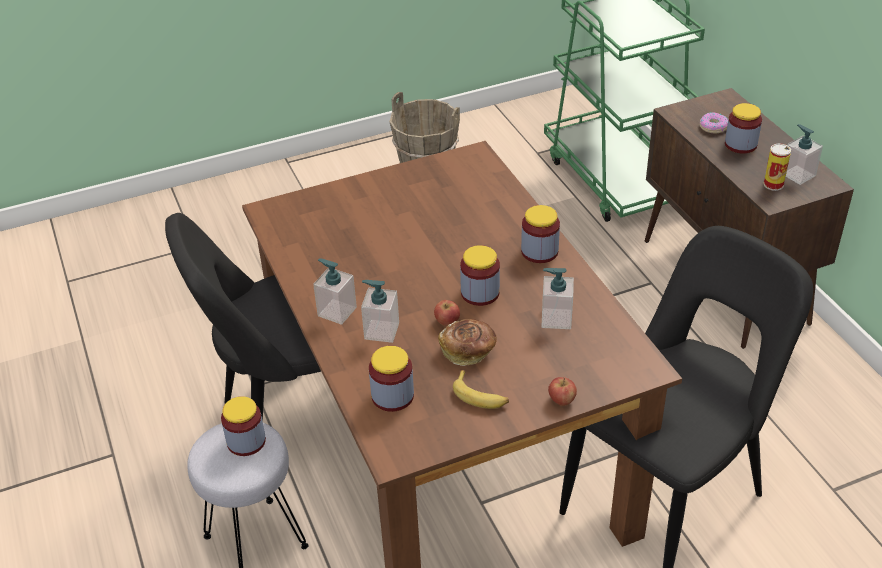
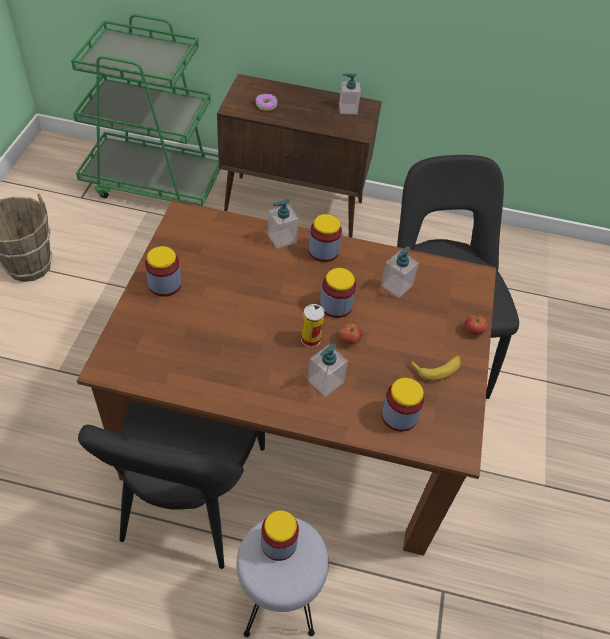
camera: 60 degrees left, 10 degrees up
soap dispenser [313,259,357,325] -> soap dispenser moved to [268,199,299,249]
bread [438,319,497,366] -> none
jar [725,103,762,154] -> jar moved to [145,246,181,297]
can [763,143,791,191] -> can moved to [301,304,325,348]

